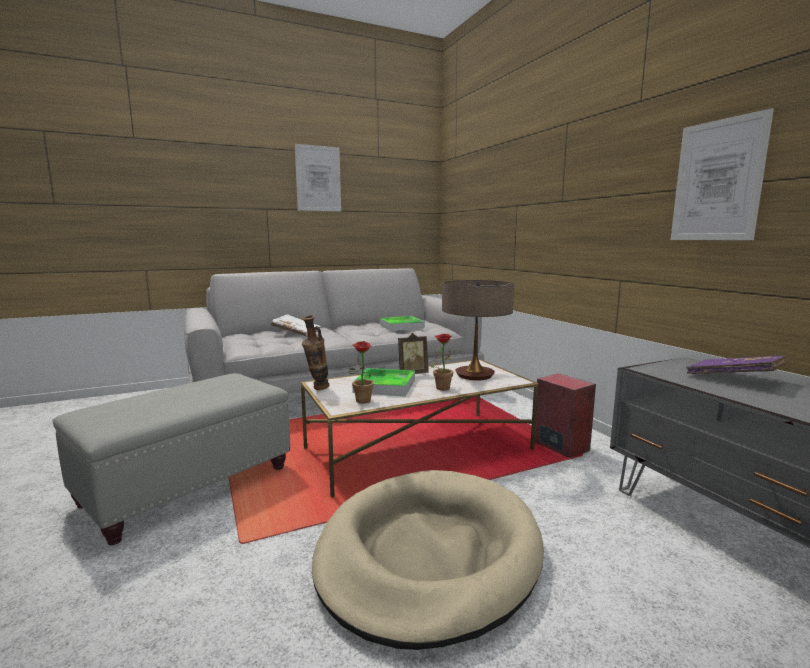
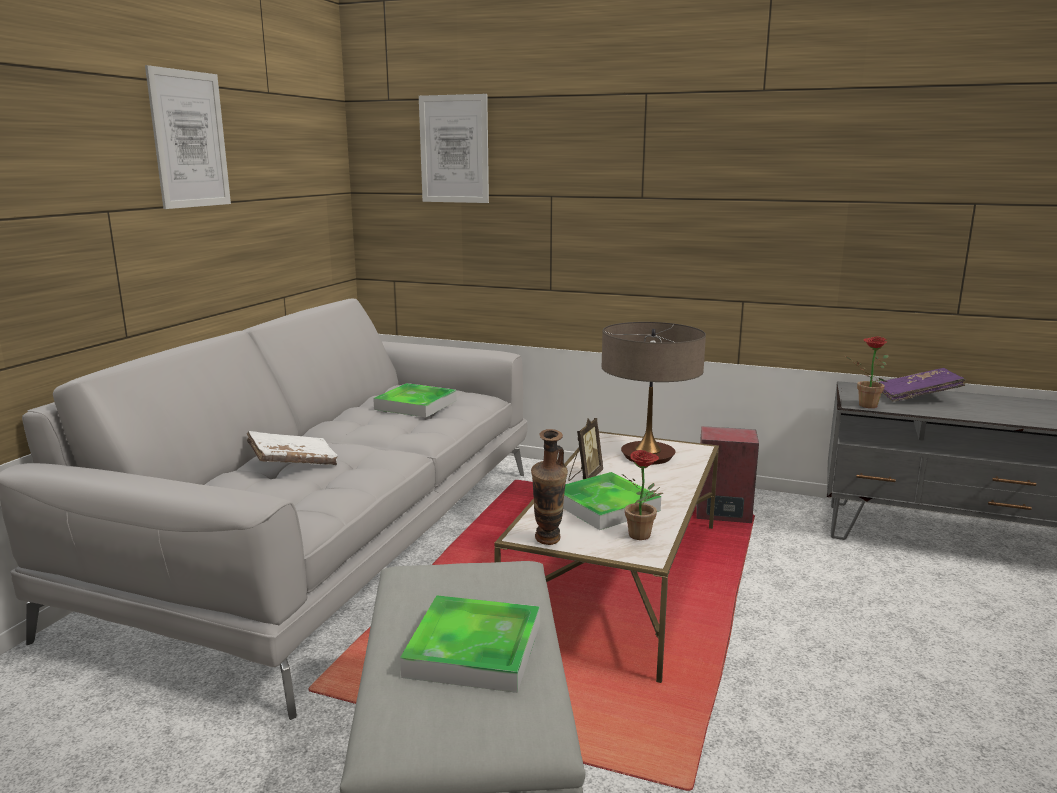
camera: 45 degrees left, 5 degrees up
beige dog bed [312,470,544,650] -> none
potted plant [429,334,456,390] -> potted plant moved to [845,336,889,408]
picture [671,108,774,240] -> picture moved to [419,94,489,203]
none -> tray [400,595,540,693]

